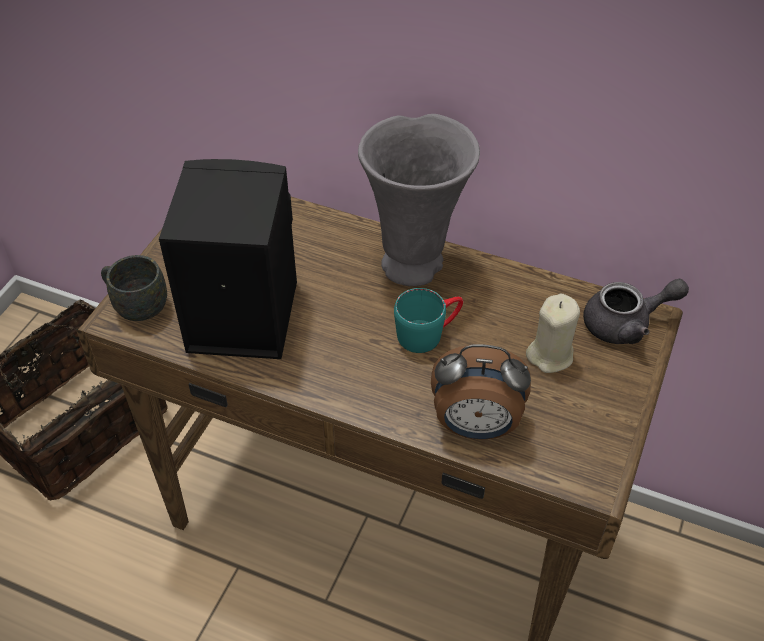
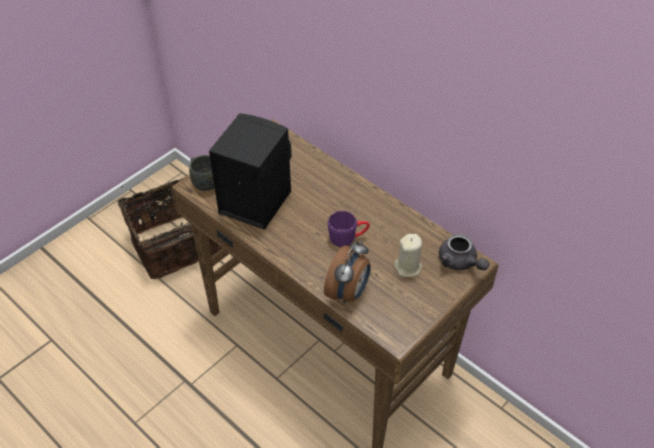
camera: 20 degrees right, 0 degrees up
grey vase [358,114,480,286] -> none
turquoise mug [394,288,463,353] -> purple mug [328,210,370,247]
alarm clock [431,344,531,439] -> alarm clock turned 90 degrees counterclockwise [324,241,371,304]
grey teapot [583,279,689,344] -> grey teapot turned 45 degrees clockwise [439,234,489,270]

